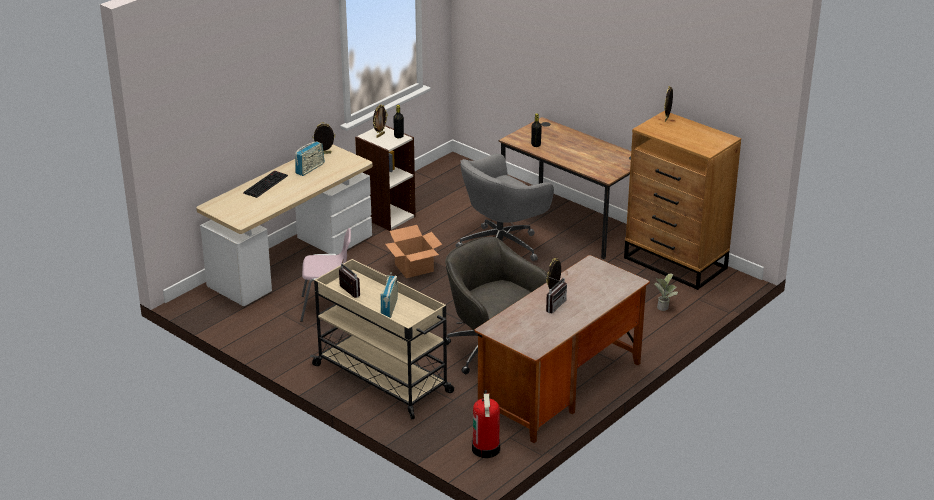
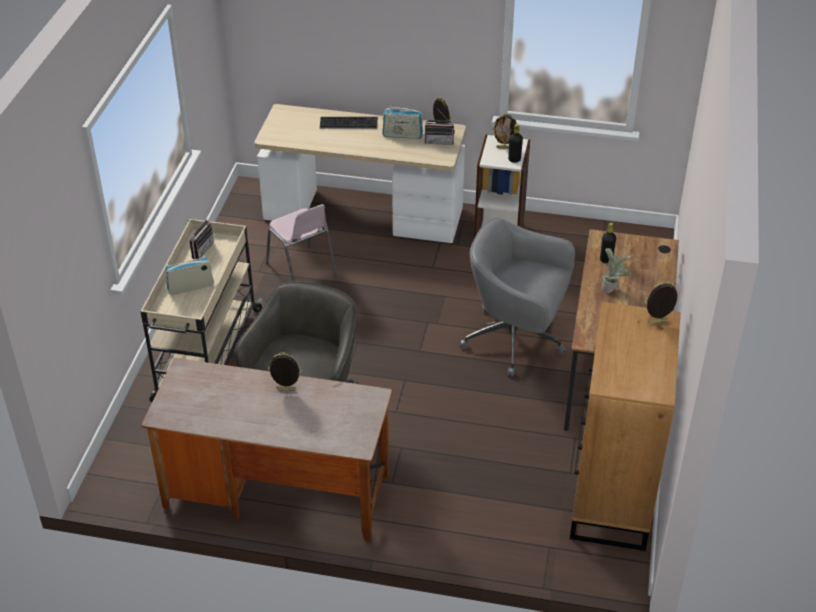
camera: 60 degrees right, 10 degrees up
cardboard box [385,225,442,278] -> none
fire extinguisher [472,390,500,458] -> none
radio [546,276,567,313] -> radio moved to [425,112,455,145]
potted plant [654,273,678,311] -> potted plant moved to [602,247,631,293]

